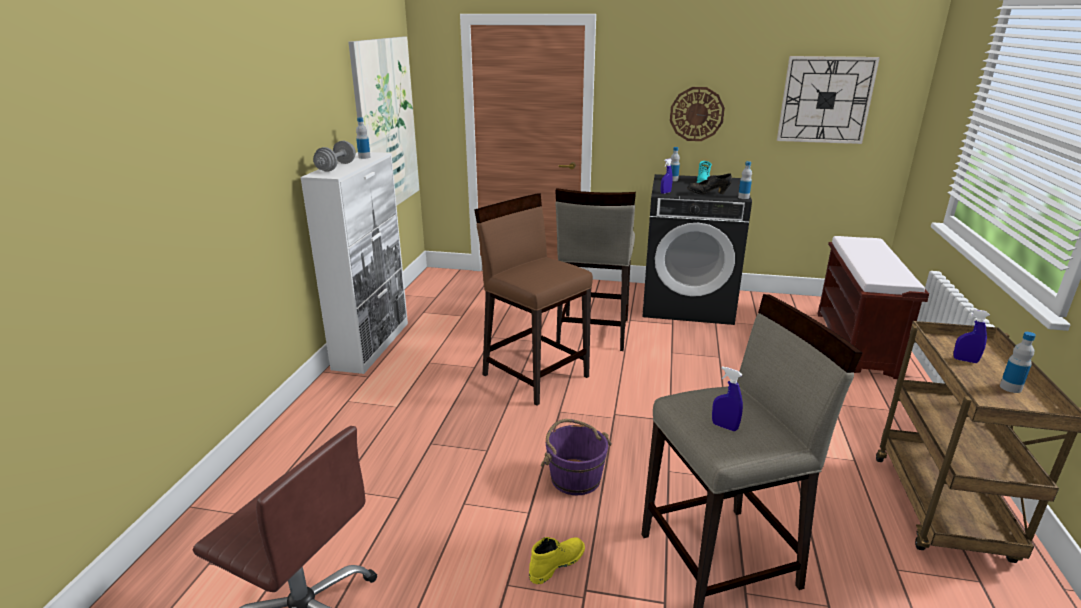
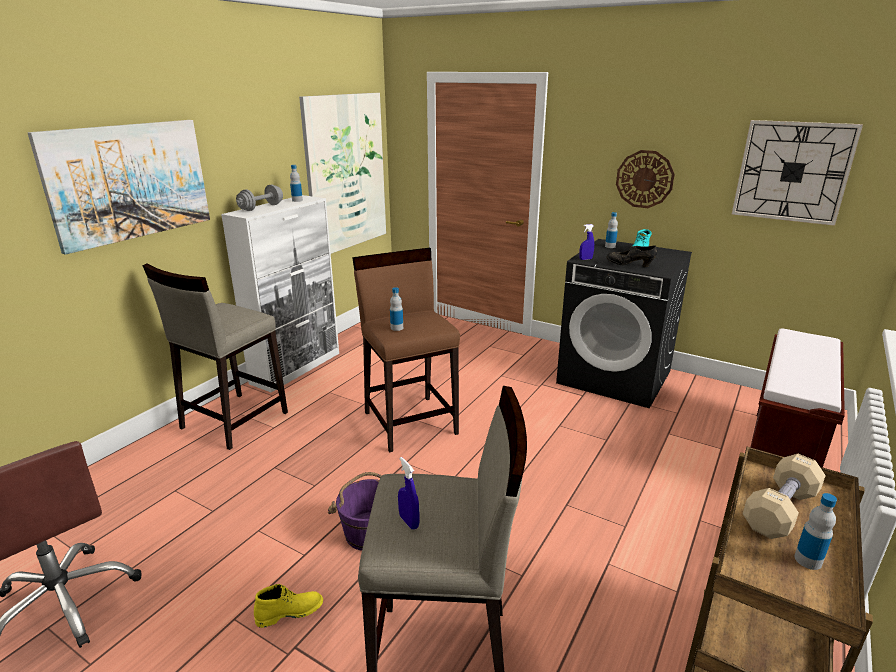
camera: 20 degrees right, 0 degrees up
beige stool [555,188,636,351] -> beige stool moved to [143,263,288,450]
bottle [738,161,752,199] -> bottle moved to [390,287,403,331]
blue spray bottle [953,309,990,363] -> beige dumbbell [743,454,826,539]
none -> picture [28,120,210,255]

